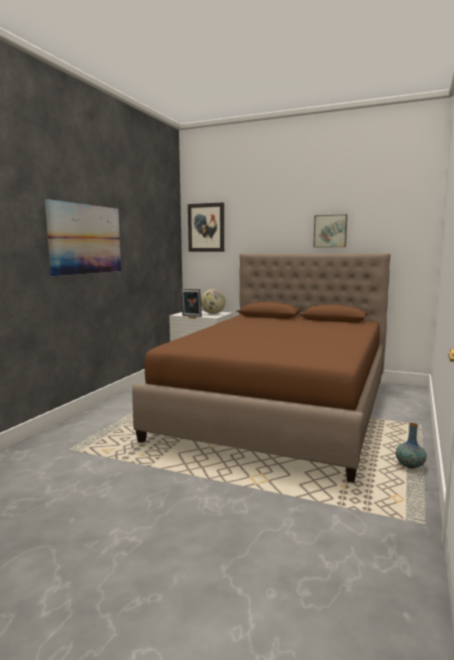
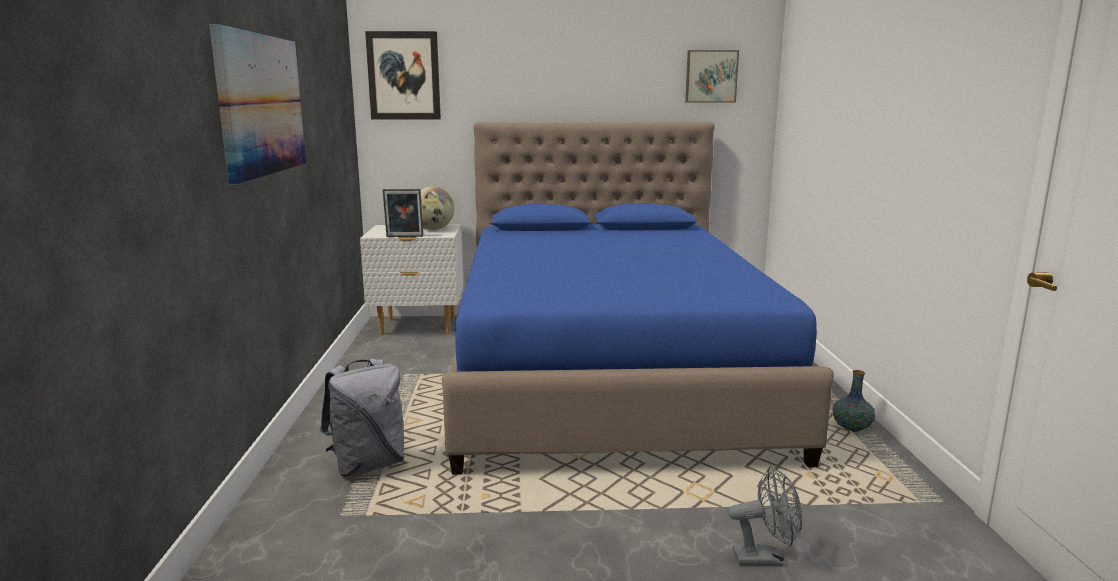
camera: 25 degrees left, 5 degrees up
brown bed [132,253,390,483] -> blue bed [442,122,834,475]
picture [313,214,347,247] -> picture moved to [685,50,739,102]
none -> grey backpack [320,358,405,477]
none -> grey fan [728,466,802,566]

